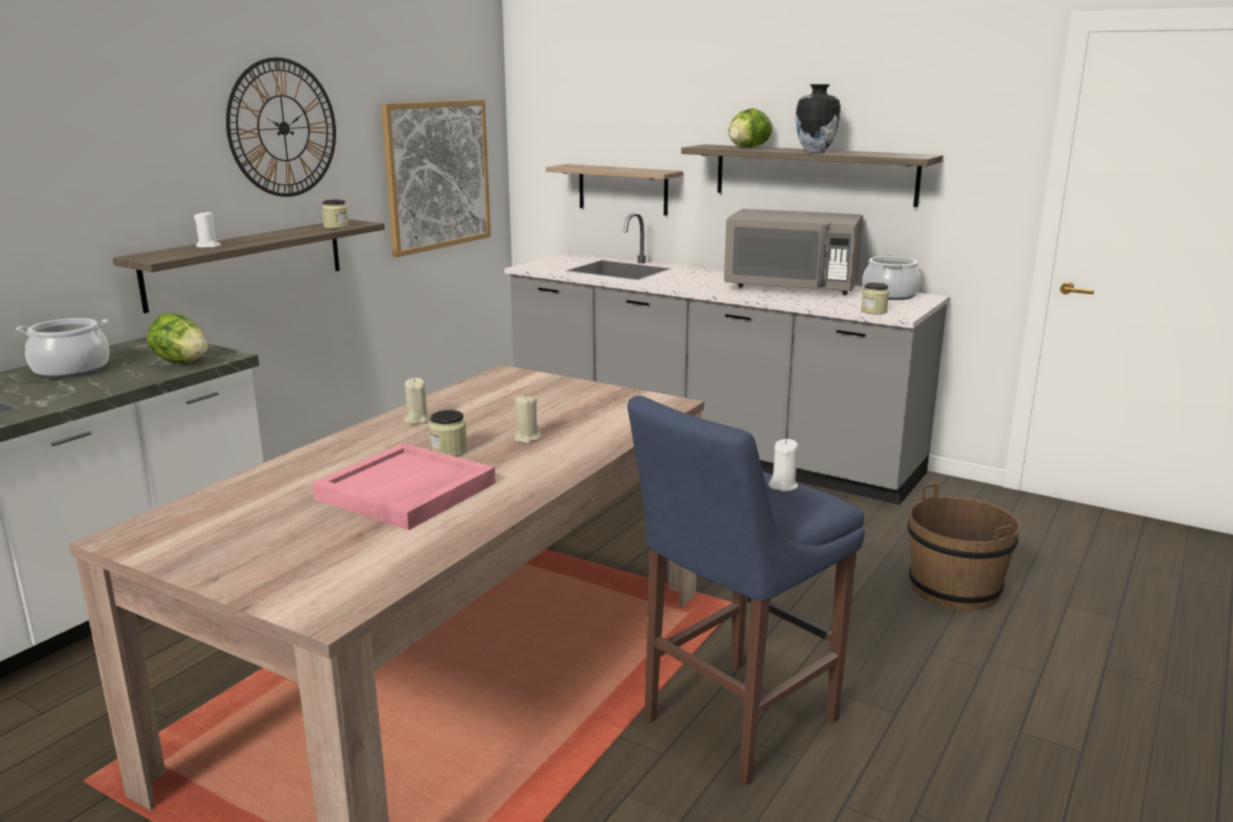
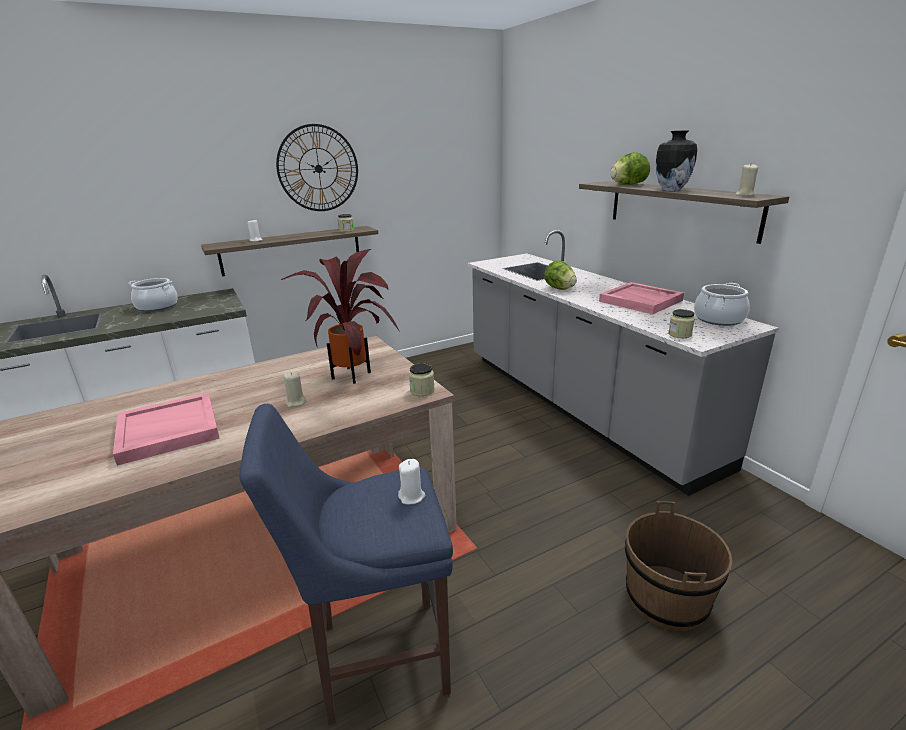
camera: 30 degrees right, 5 degrees up
lettuce [147,313,208,363] -> lettuce moved to [544,260,577,290]
picture [381,100,491,257] -> none
beige candle [404,378,430,424] -> beige candle moved to [736,164,758,196]
jar [429,410,467,457] -> jar moved to [409,363,435,396]
shelf [546,164,683,216] -> none
grey microwave [724,209,863,295] -> pink tray [599,282,684,314]
none -> potted plant [281,249,400,384]

